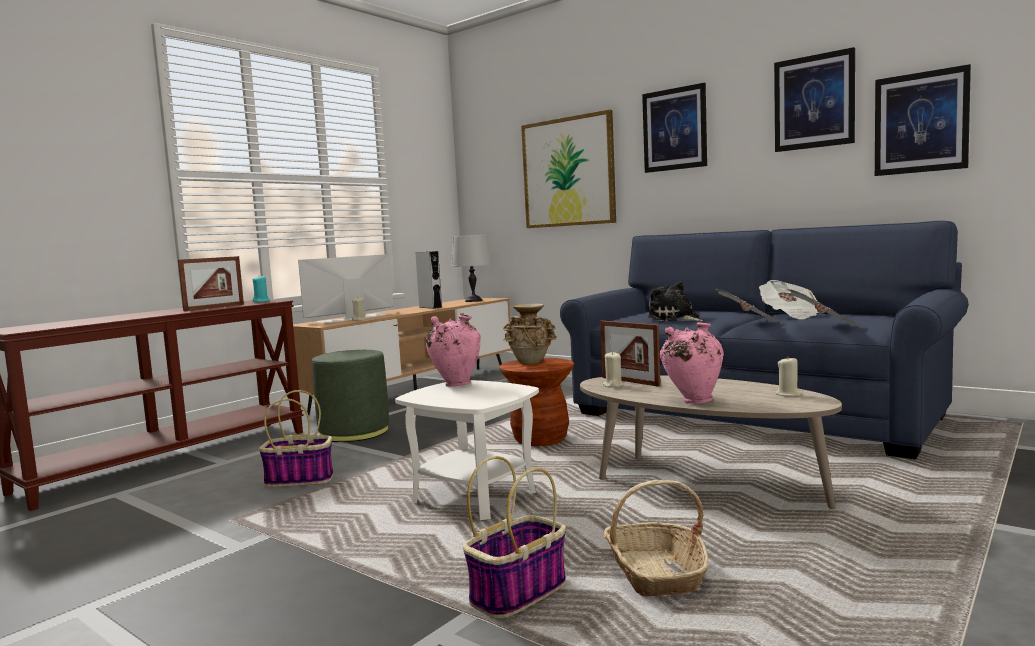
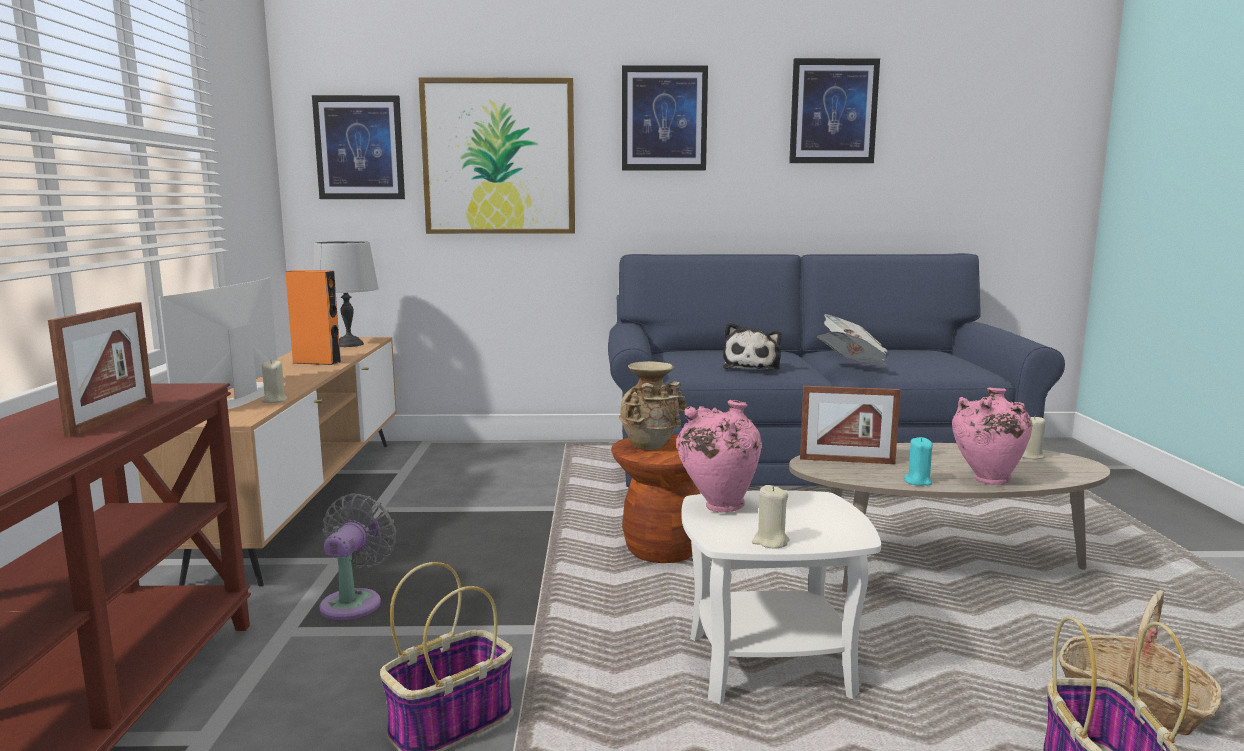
camera: 40 degrees left, 5 degrees up
turquoise candle [253,276,270,302] -> turquoise candle moved to [904,437,933,486]
green ottoman [312,350,389,442] -> grey fan [319,493,397,620]
grey speaker [415,251,442,309] -> orange speaker [285,270,341,365]
beige candle [603,351,624,387] -> beige candle moved to [752,485,789,548]
plush toy [647,281,704,322] -> plush toy turned 90 degrees counterclockwise [723,323,782,370]
newspaper [787,289,864,326] -> none
picture [875,64,971,176] -> picture moved to [312,95,405,199]

